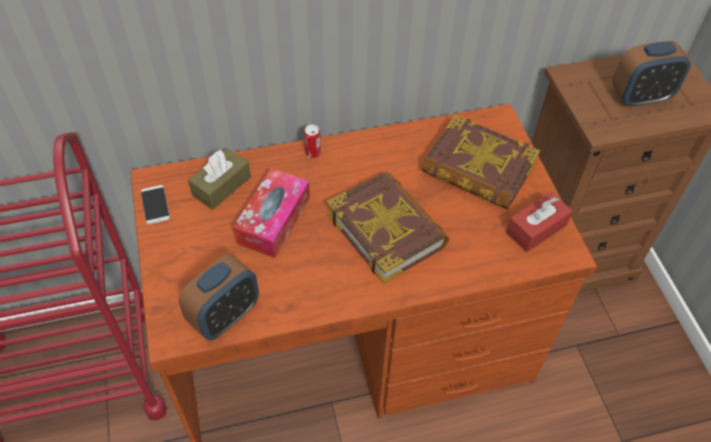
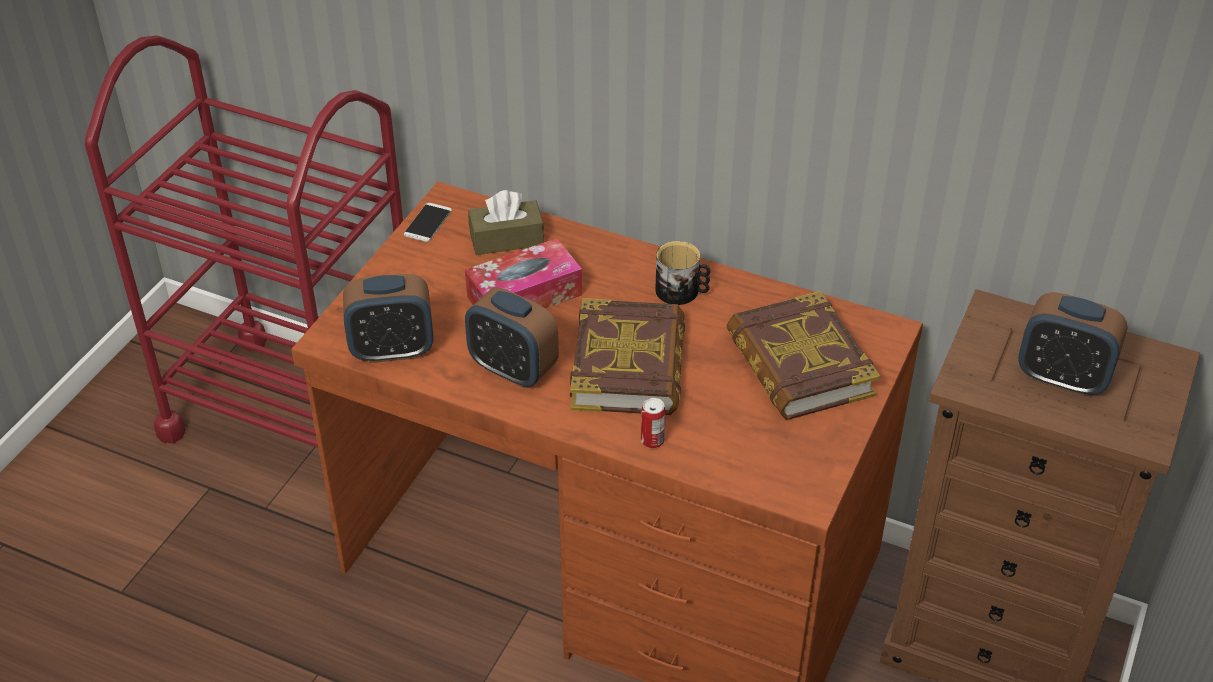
camera: 40 degrees right, 10 degrees down
can [304,125,321,158] -> can moved to [641,398,666,448]
red tissue box [506,192,573,252] -> none
none -> alarm clock [465,287,559,388]
none -> mug [655,241,711,305]

